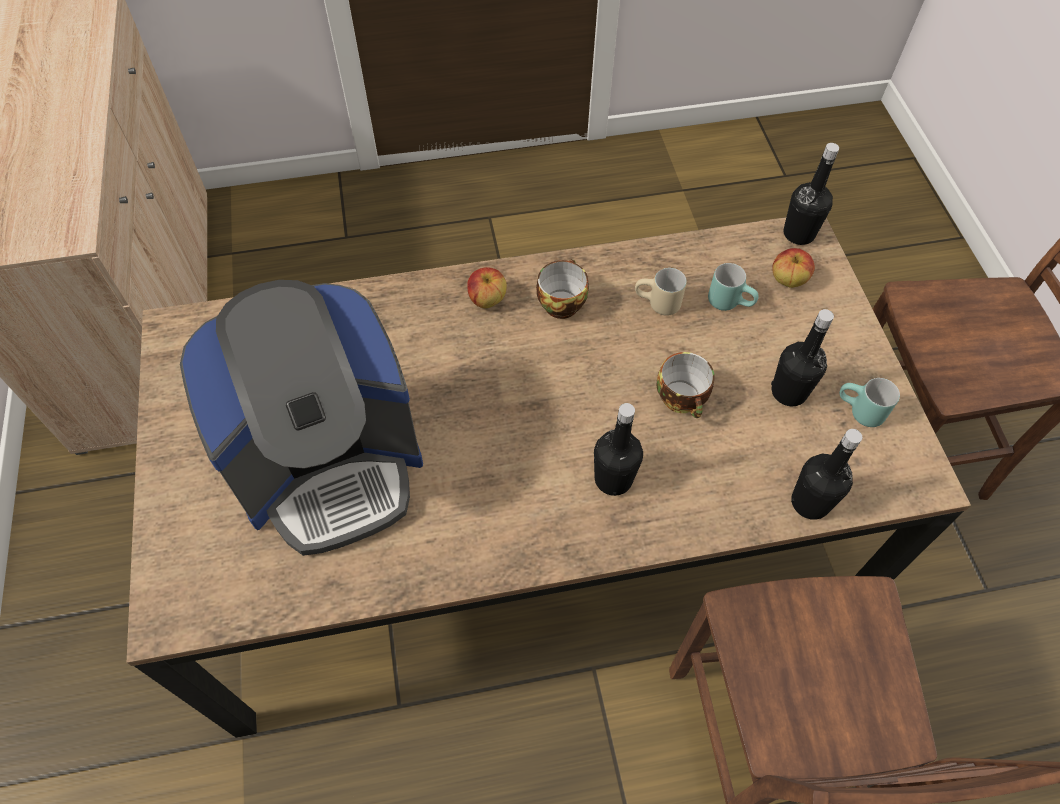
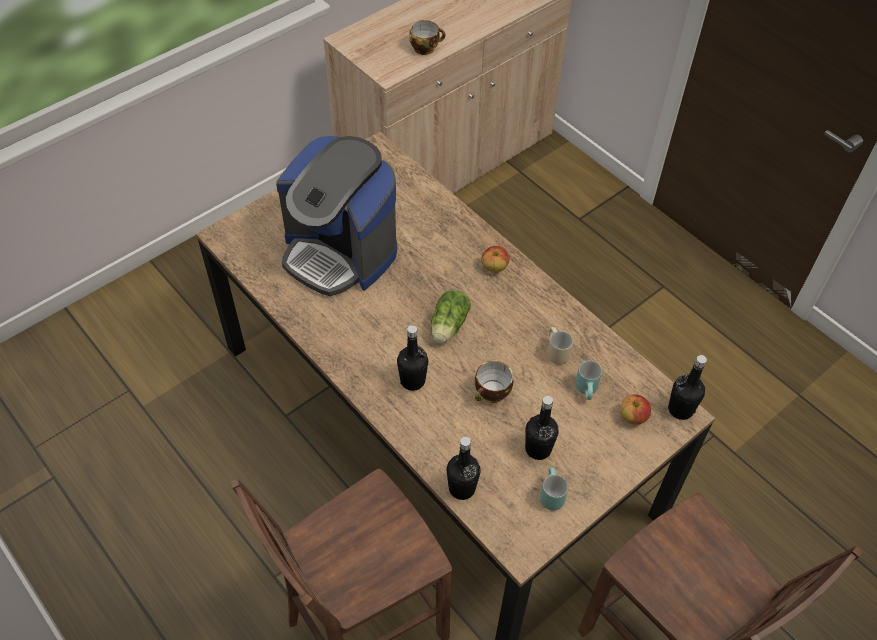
camera: 60 degrees right, 5 degrees down
cup [536,259,589,319] -> cup moved to [409,20,445,55]
none -> lettuce [431,290,471,344]

